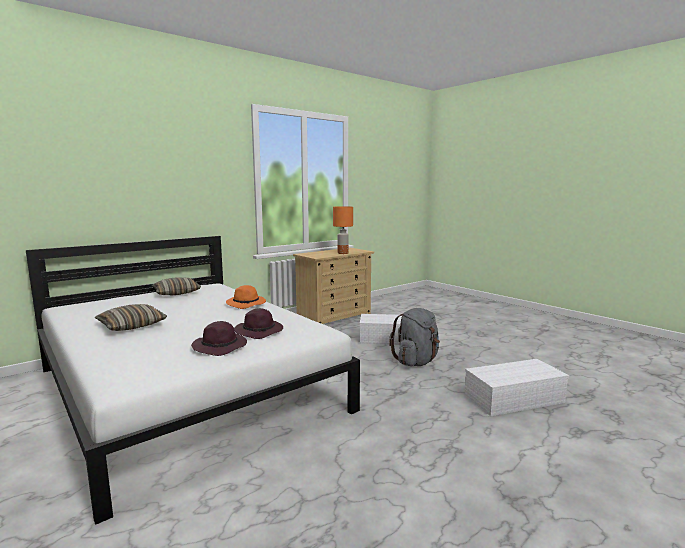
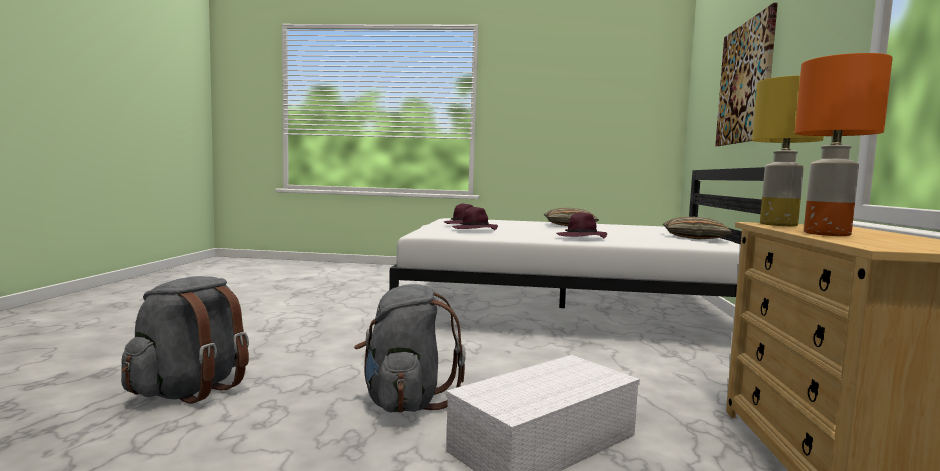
camera: 135 degrees right, 5 degrees down
orange hat [226,285,266,309] -> purple hat [557,212,607,238]
white storage box [464,359,569,416] -> grey backpack [121,276,249,404]
none -> picture [715,3,778,146]
none -> yellow table lamp [752,75,824,226]

